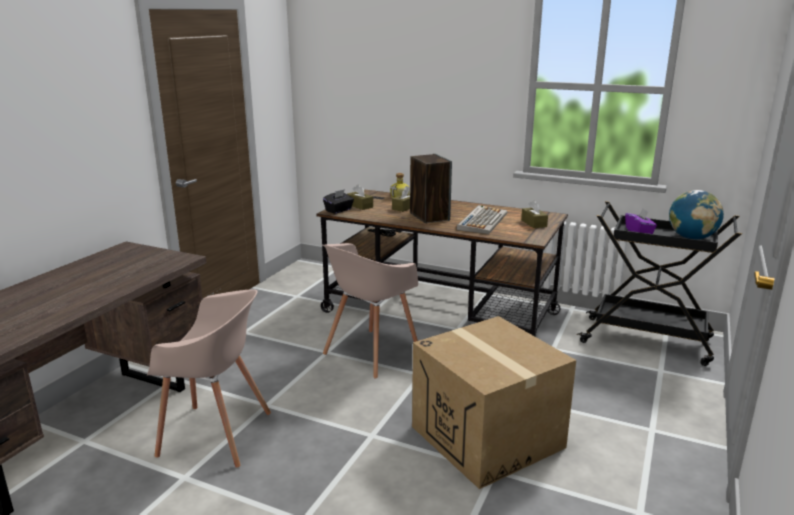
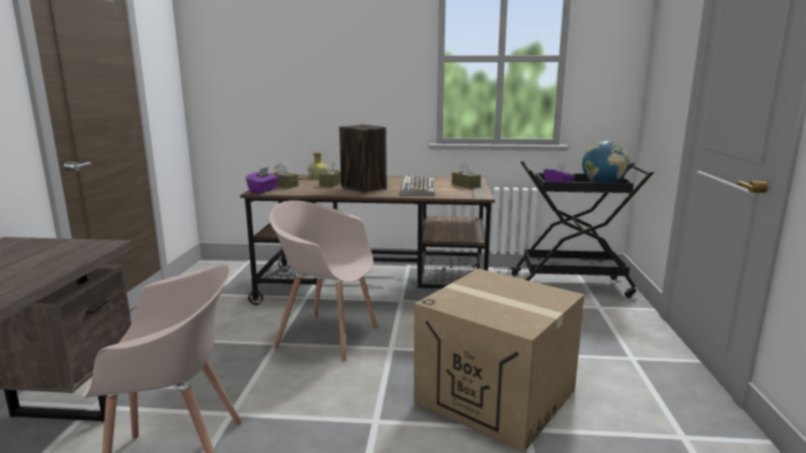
camera: 20 degrees left, 5 degrees down
black tissue box [323,189,354,214] -> purple tissue box [246,167,279,193]
beige chair [323,243,418,379] -> beige chair turned 90 degrees clockwise [269,200,378,361]

